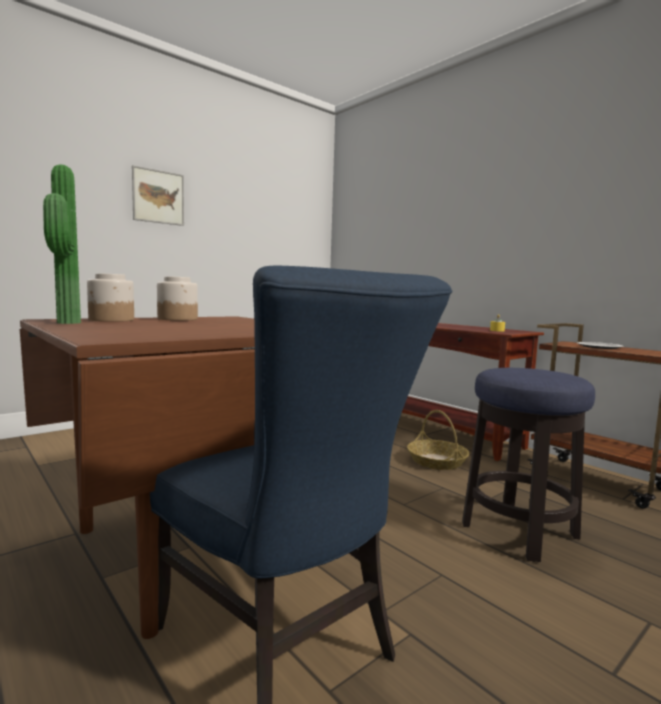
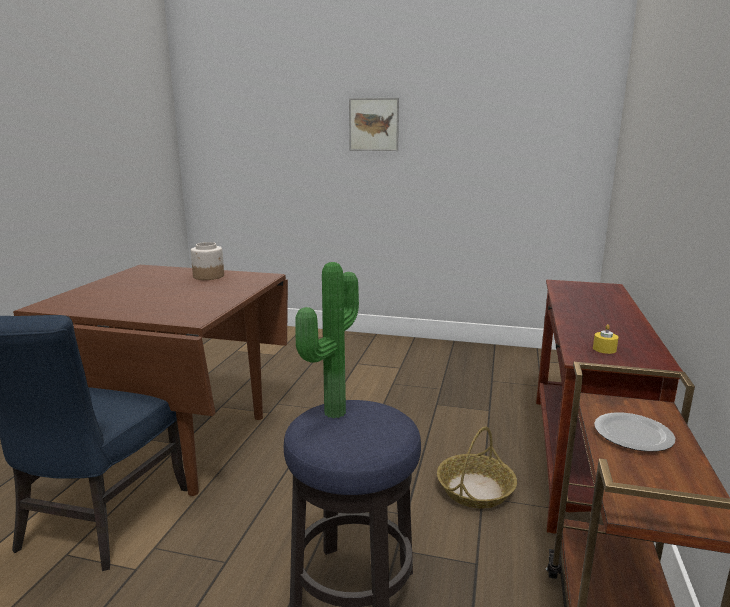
camera: 55 degrees right, 10 degrees up
potted plant [43,164,81,324] -> potted plant moved to [295,262,359,418]
jar [87,273,134,322] -> none

